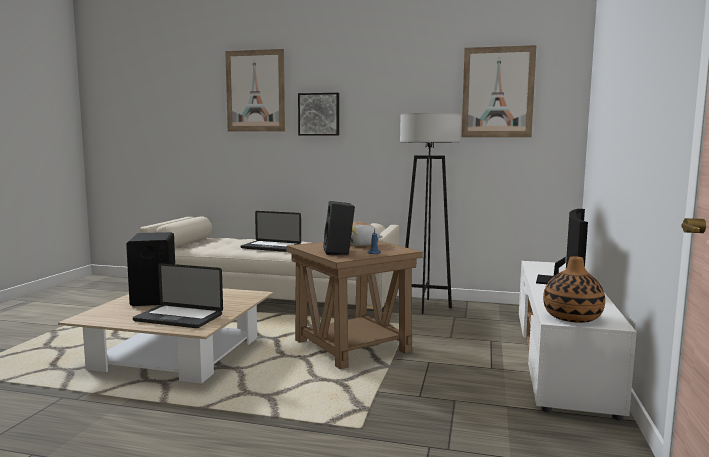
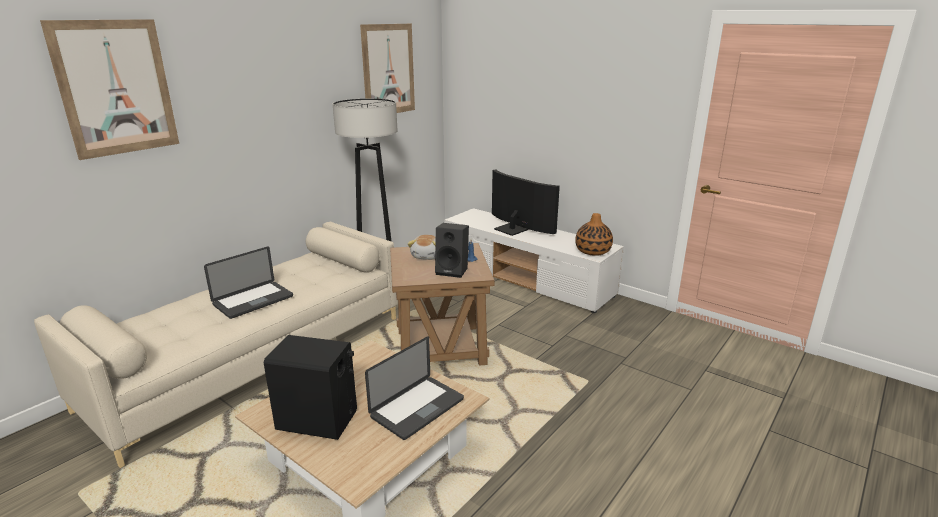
camera: 65 degrees left, 15 degrees up
picture [298,93,339,136] -> none

